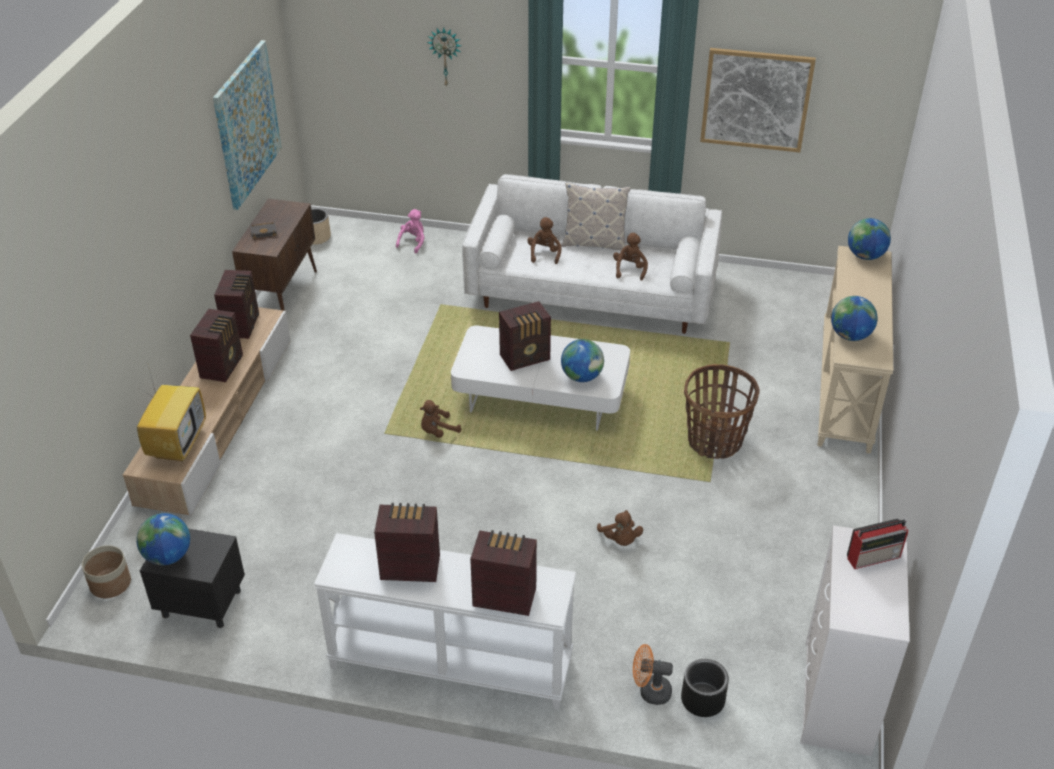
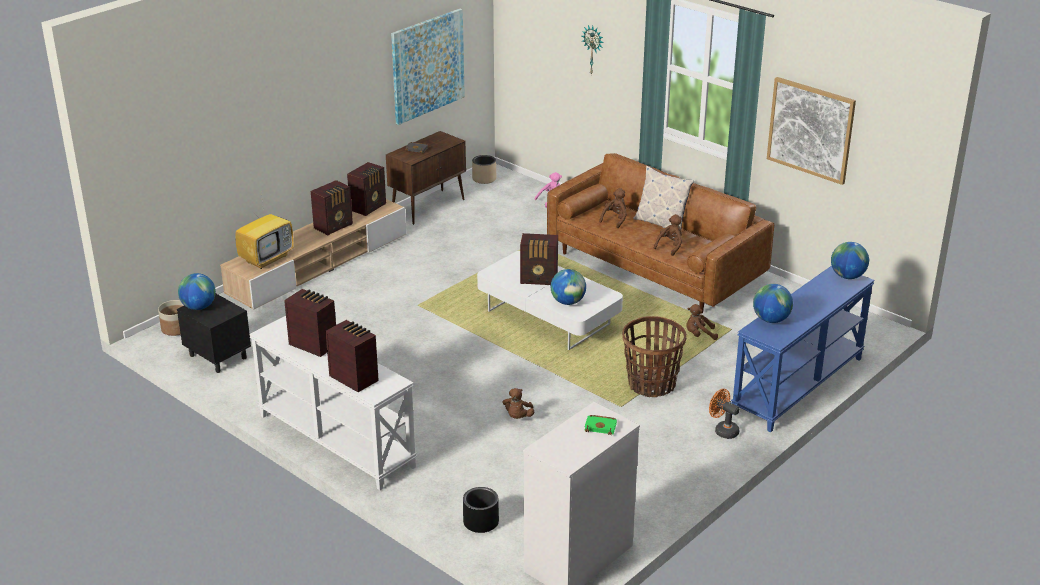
camera: 30 degrees right, 10 degrees down
brown plush toy [420,400,461,438] -> brown plush toy moved to [686,304,718,340]
white sofa [462,174,722,334] -> brown sofa [547,153,774,313]
orange fan [633,644,673,705] -> orange fan moved to [709,389,740,439]
beige console table [817,246,893,454] -> blue console table [731,266,875,432]
radio [847,518,908,569] -> green book [584,415,617,435]

